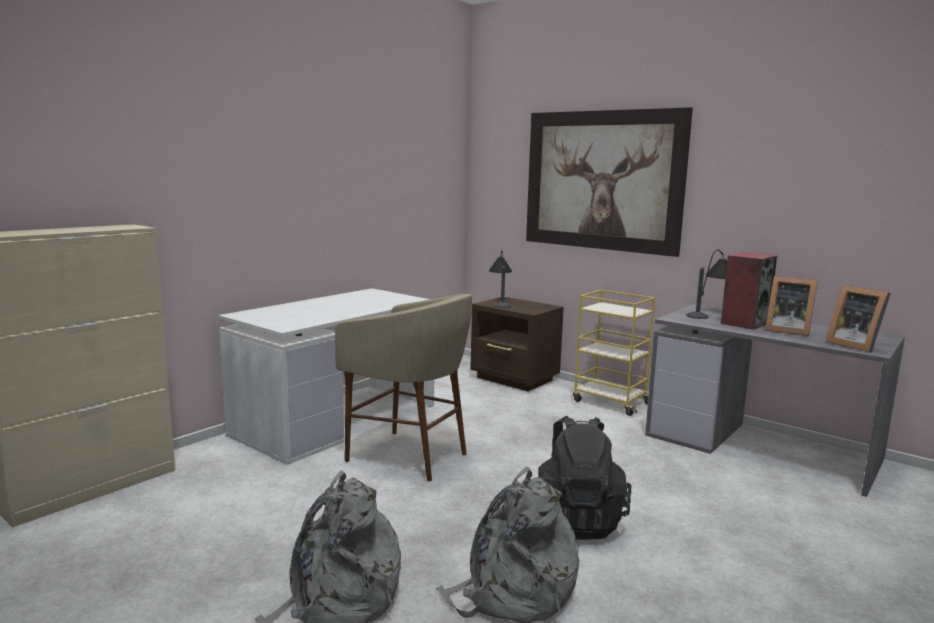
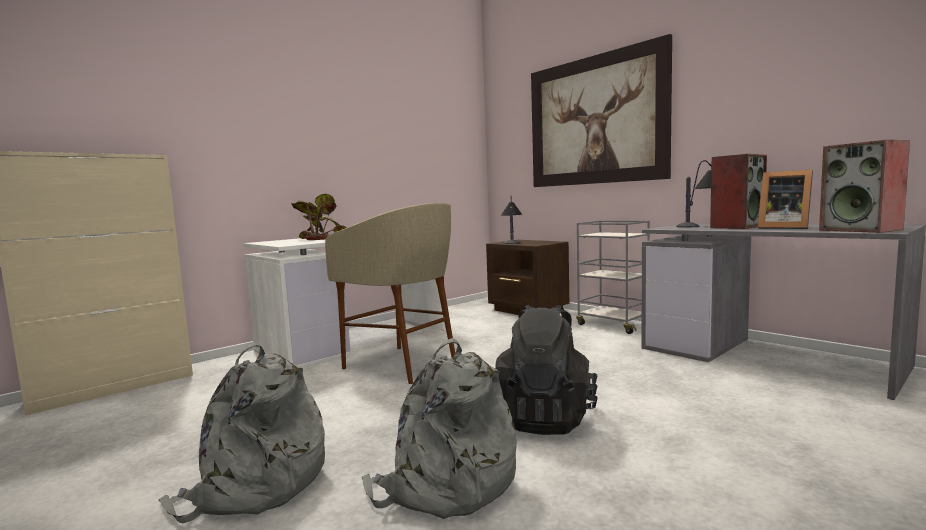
camera: 10 degrees right, 5 degrees down
yellow cart [573,290,655,416] -> grey cart [576,221,650,334]
picture frame [826,285,890,352] -> speaker [819,140,910,233]
none -> potted plant [291,194,347,240]

